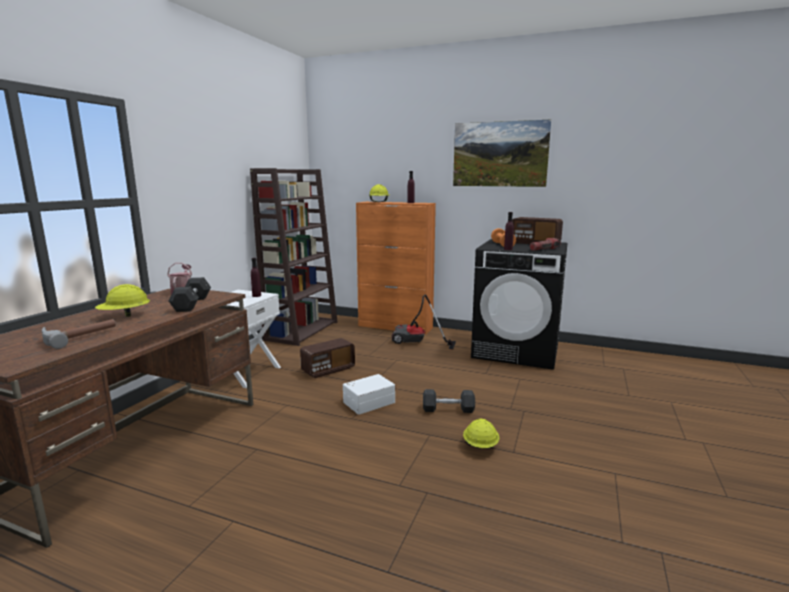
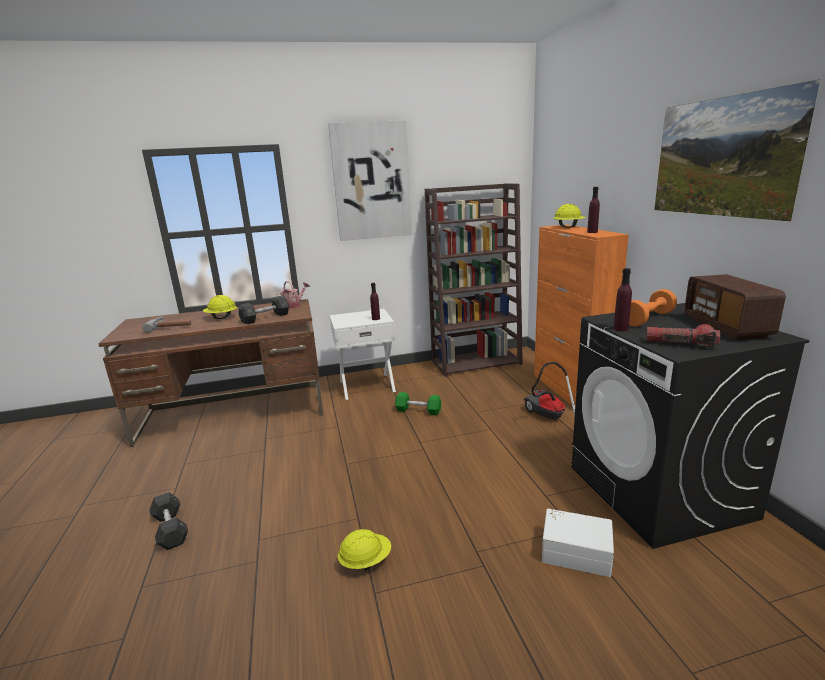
camera: 55 degrees right, 5 degrees up
radio [300,338,355,378] -> green dumbbell [395,392,442,415]
white storage box [343,374,395,415] -> white storage box moved to [542,509,614,577]
grey dumbbell [423,389,475,413] -> grey dumbbell moved to [149,492,188,550]
none -> picture [328,120,412,241]

